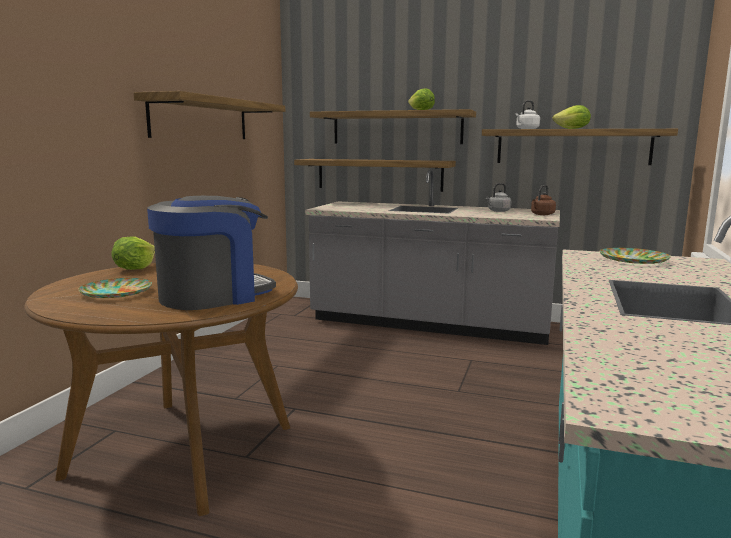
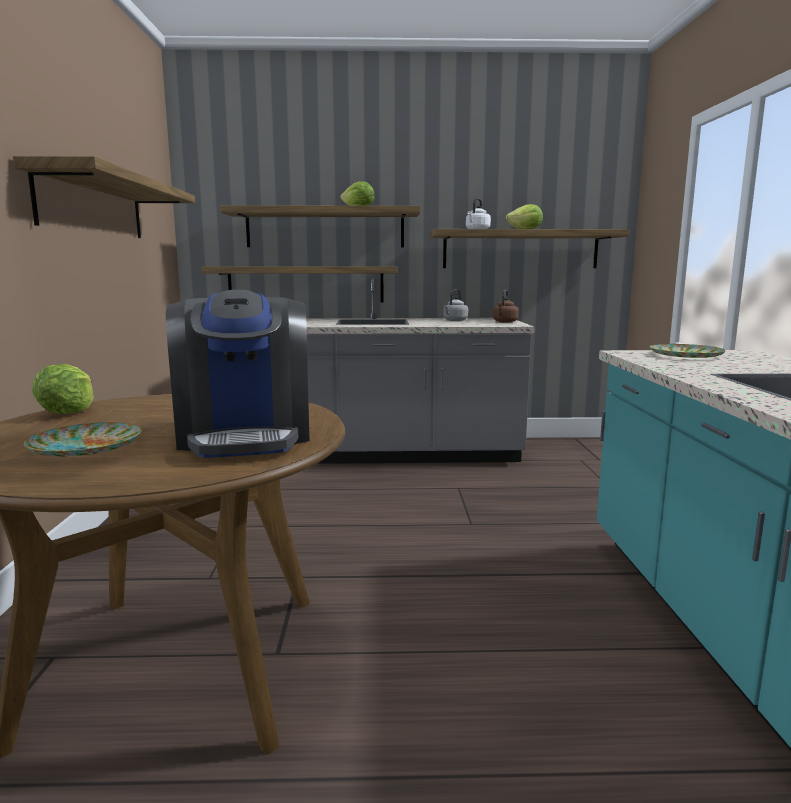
camera: 20 degrees left, 0 degrees up
coffee machine [147,196,276,310] -> coffee machine turned 135 degrees clockwise [166,290,309,458]

